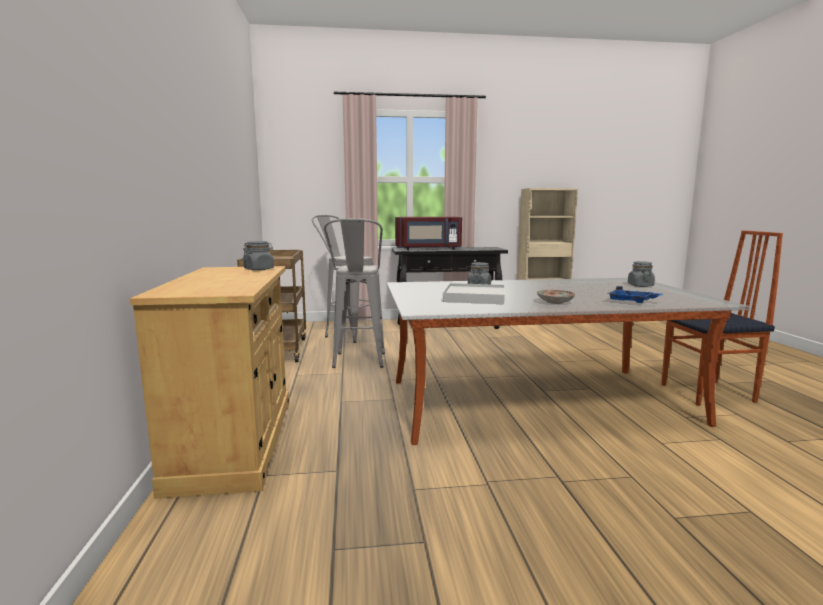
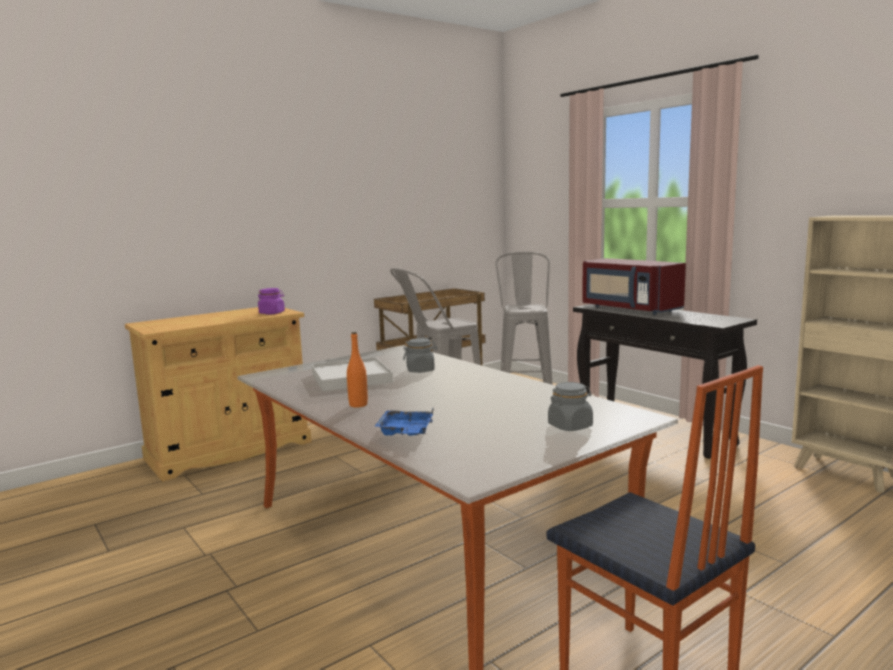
camera: 60 degrees right, 0 degrees up
grey jar [243,241,274,271] -> purple jar [258,288,285,315]
plate [537,290,576,304] -> orange bottle [347,332,368,408]

